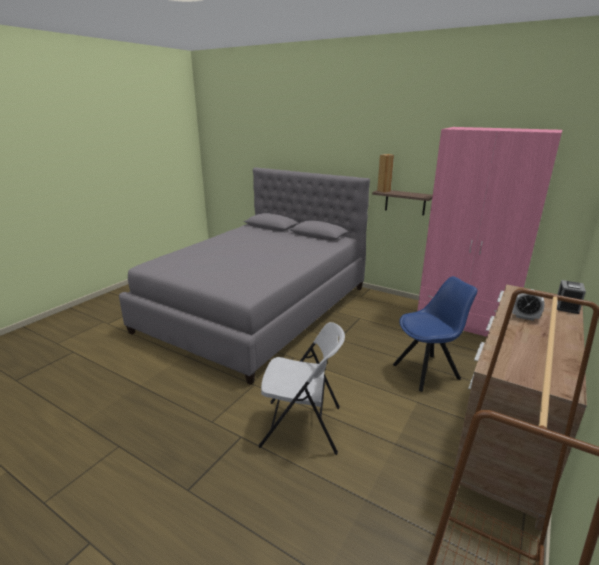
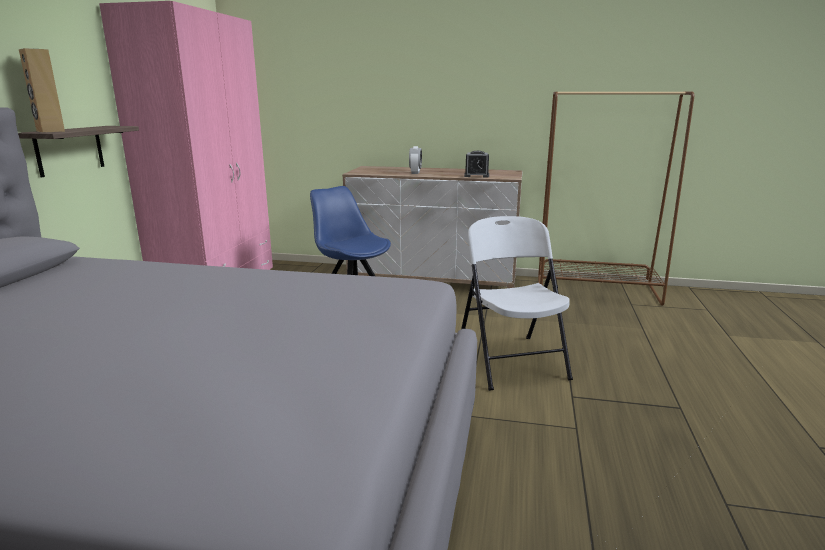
camera: 110 degrees left, 5 degrees down
alarm clock [557,280,586,314] -> alarm clock moved to [464,151,489,177]

